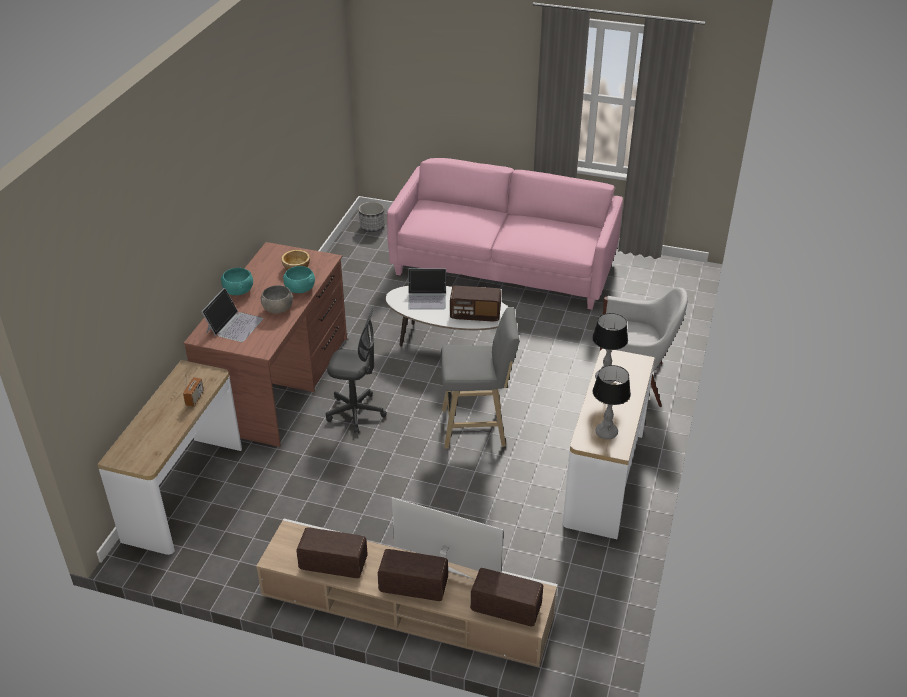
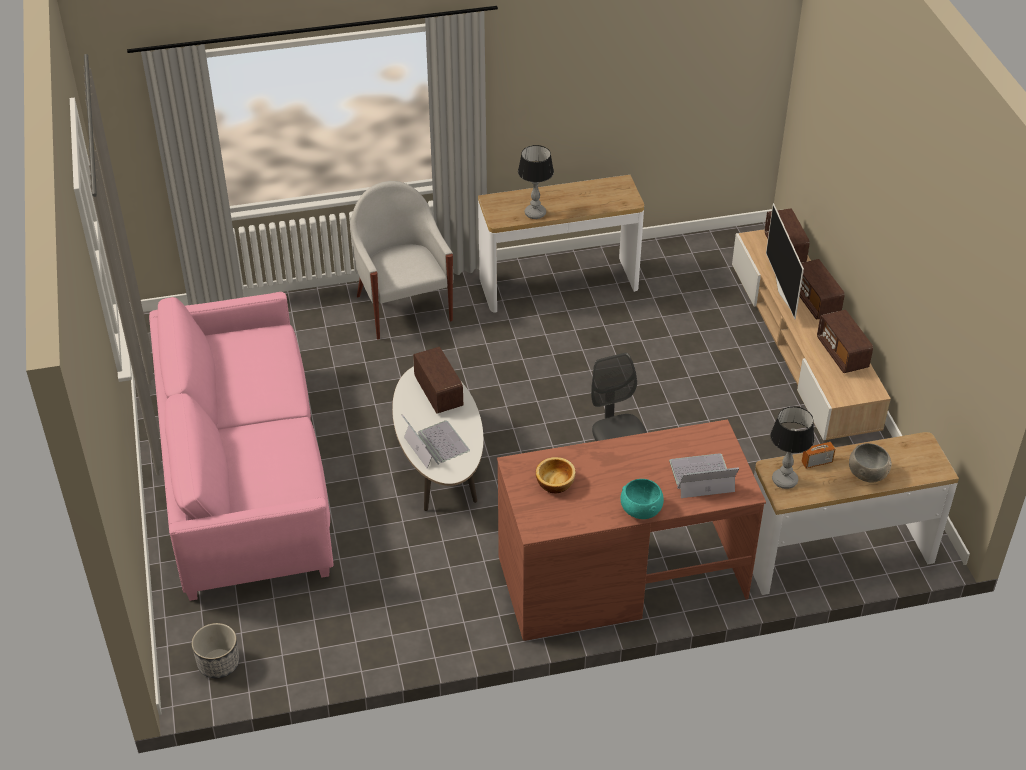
camera: 120 degrees left, 5 degrees up
grey bowl [261,285,293,314] -> grey bowl moved to [849,443,892,482]
turquoise bowl [283,266,315,293] -> none
grey stool [441,307,519,449] -> none
table lamp [593,365,631,439] -> table lamp moved to [770,406,814,489]

